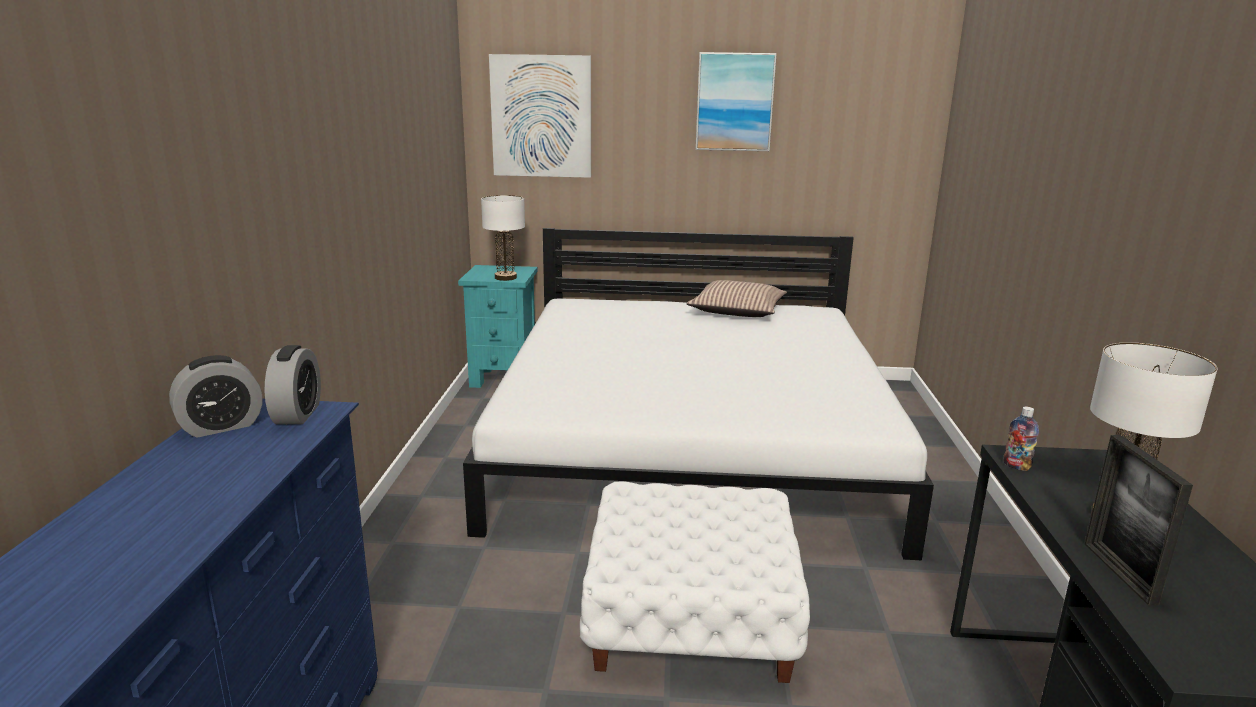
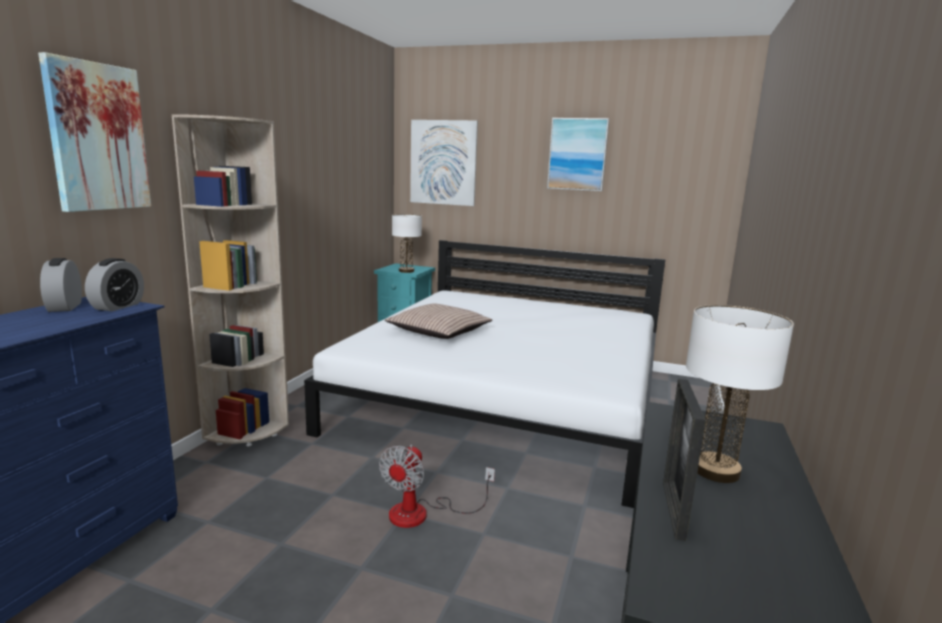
camera: 15 degrees right, 5 degrees down
alarm clock [169,355,262,438] -> alarm clock turned 90 degrees clockwise [40,258,82,312]
white ottoman [580,482,810,683] -> fan [379,445,495,528]
pillow [686,280,787,317] -> pillow moved to [385,304,492,339]
bottle [1004,407,1039,471] -> none
none -> picture [38,52,151,212]
none -> beige bookcase [172,114,289,446]

